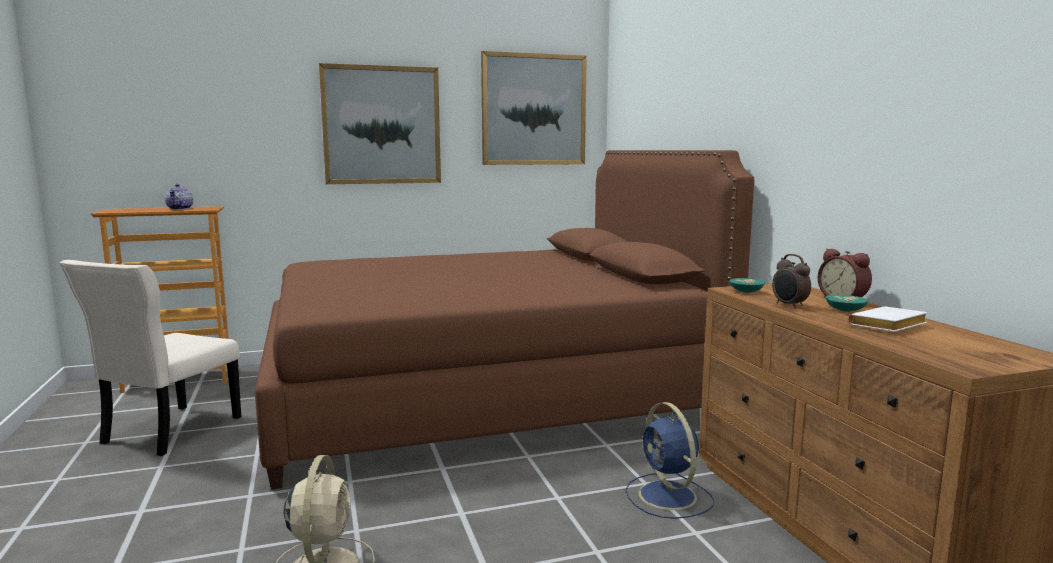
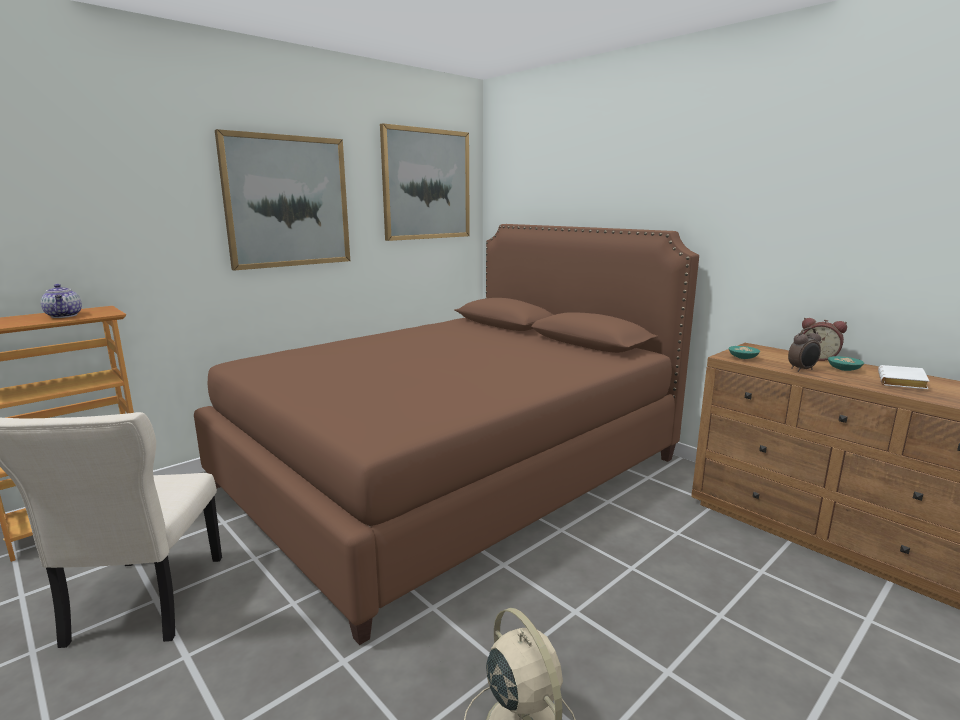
camera: 25 degrees left, 5 degrees up
blue fan [626,402,714,519] -> none
alarm clock [772,254,811,308] -> alarm clock turned 60 degrees counterclockwise [788,328,821,372]

